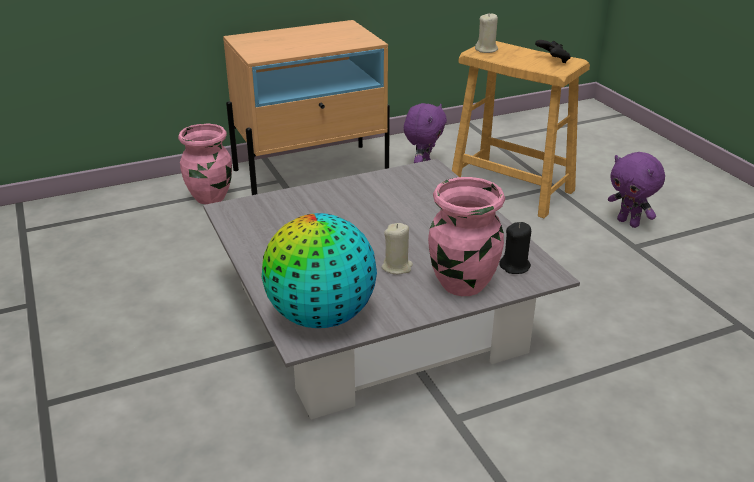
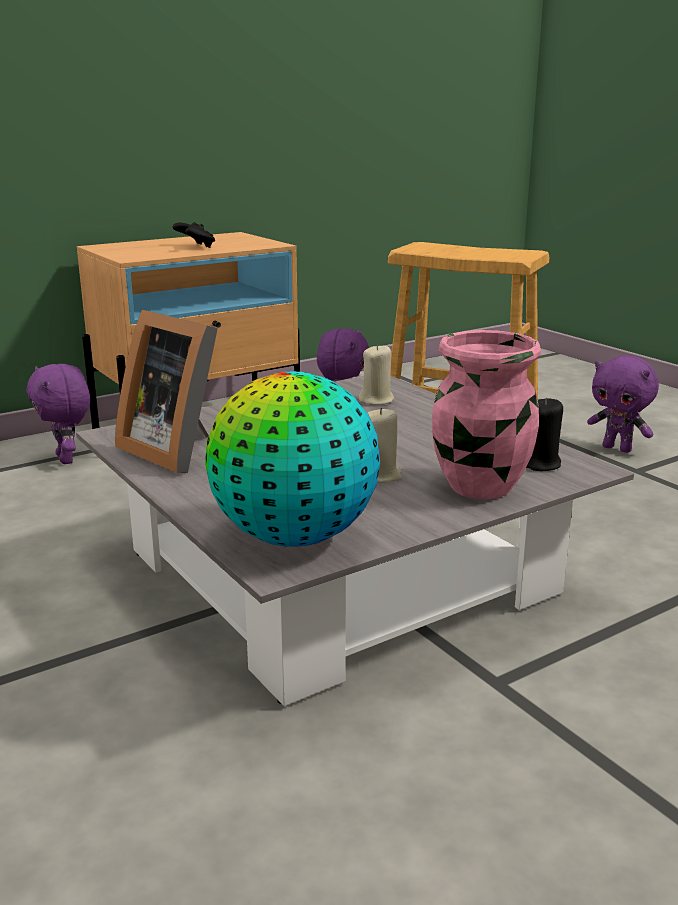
camera: 10 degrees left, 10 degrees down
pink vase [178,124,232,204] -> purple plush toy [26,364,90,464]
beige candle [475,13,498,53] -> beige candle moved to [359,344,394,405]
black game controller [535,40,571,64] -> black game controller moved to [173,222,215,248]
none -> picture frame [115,310,218,473]

